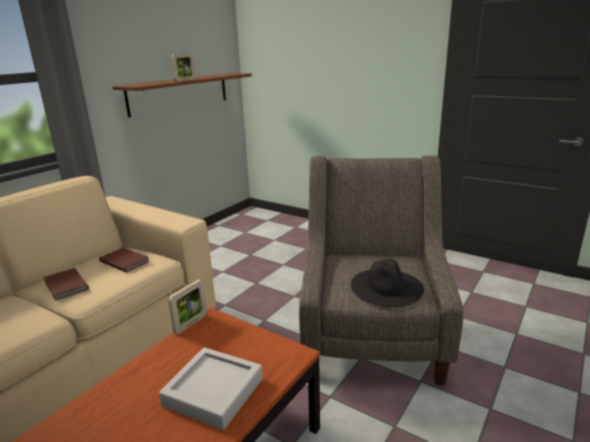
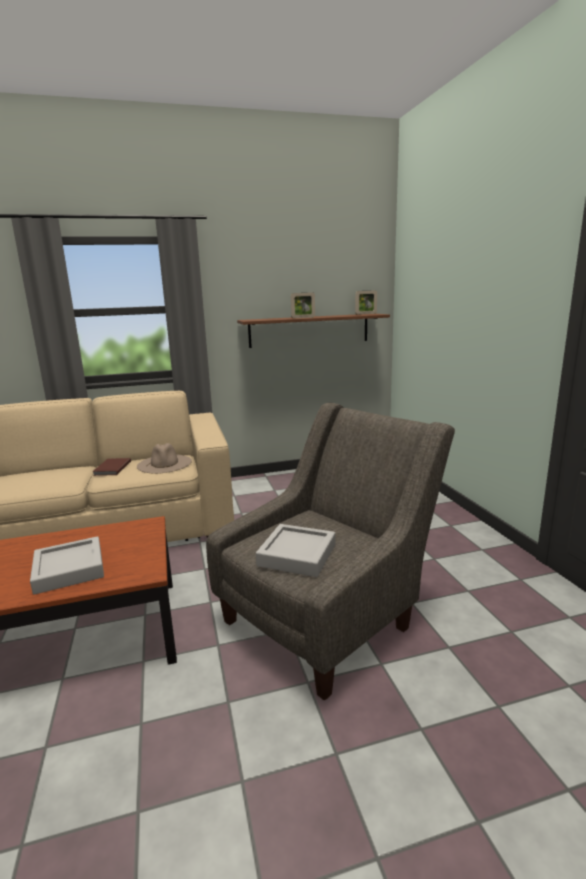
camera: 40 degrees right, 5 degrees down
brown book [99,247,150,273] -> beige hat [137,443,192,474]
picture frame [168,279,207,334] -> picture frame moved to [355,290,377,315]
black hat [351,259,424,307] -> grey tray [256,524,335,577]

